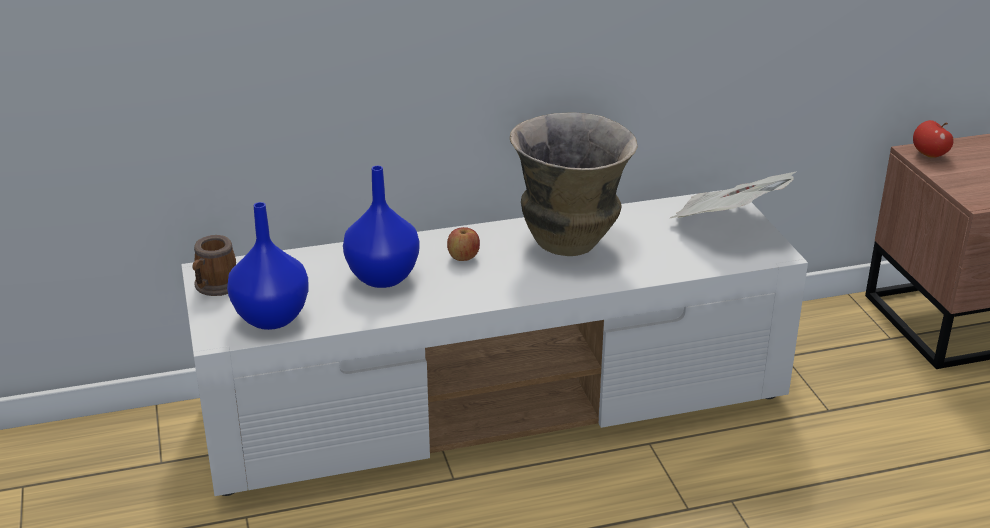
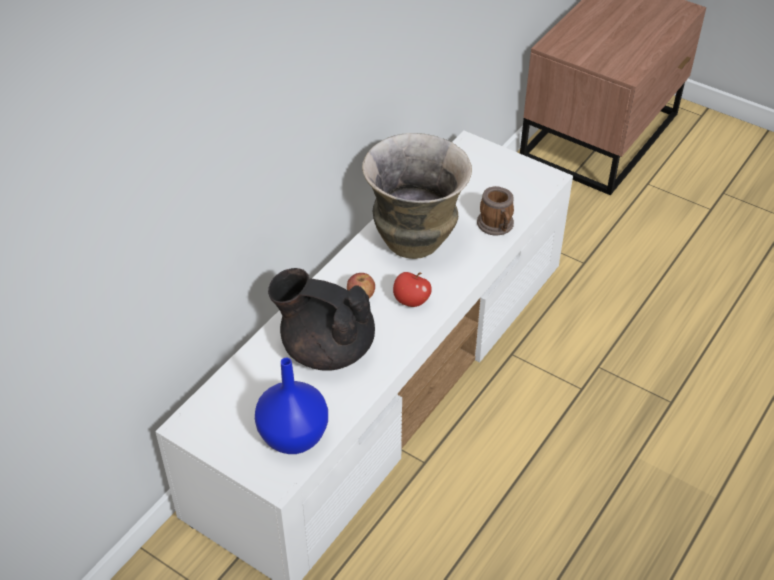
camera: 40 degrees left, 15 degrees up
mug [192,235,236,296] -> mug moved to [477,186,514,235]
blue vase [343,166,419,288] -> black teapot [268,268,375,371]
newspaper [669,172,796,219] -> none
apple [913,120,954,158] -> apple moved to [393,272,432,307]

